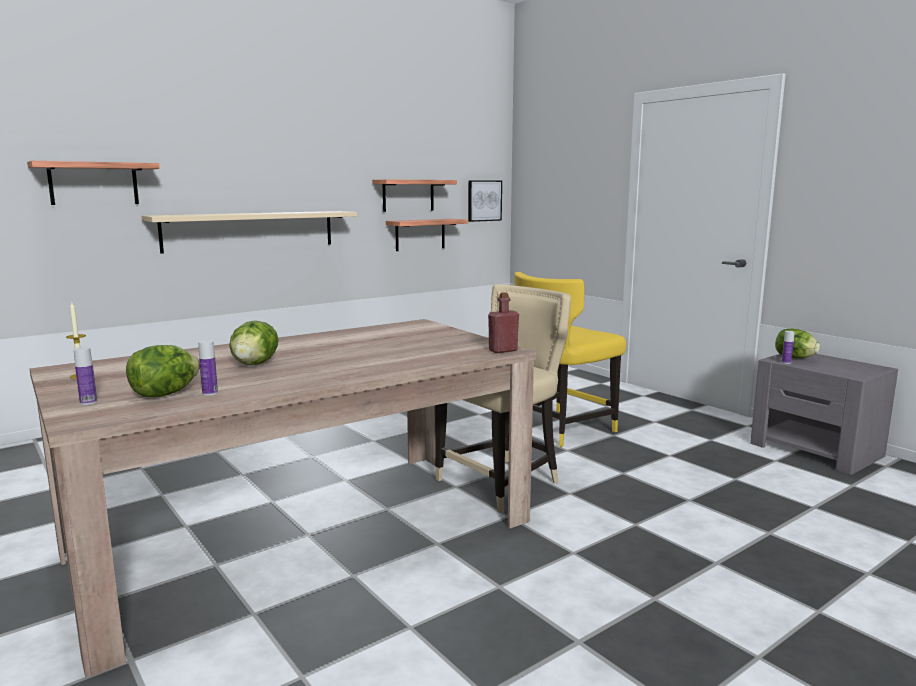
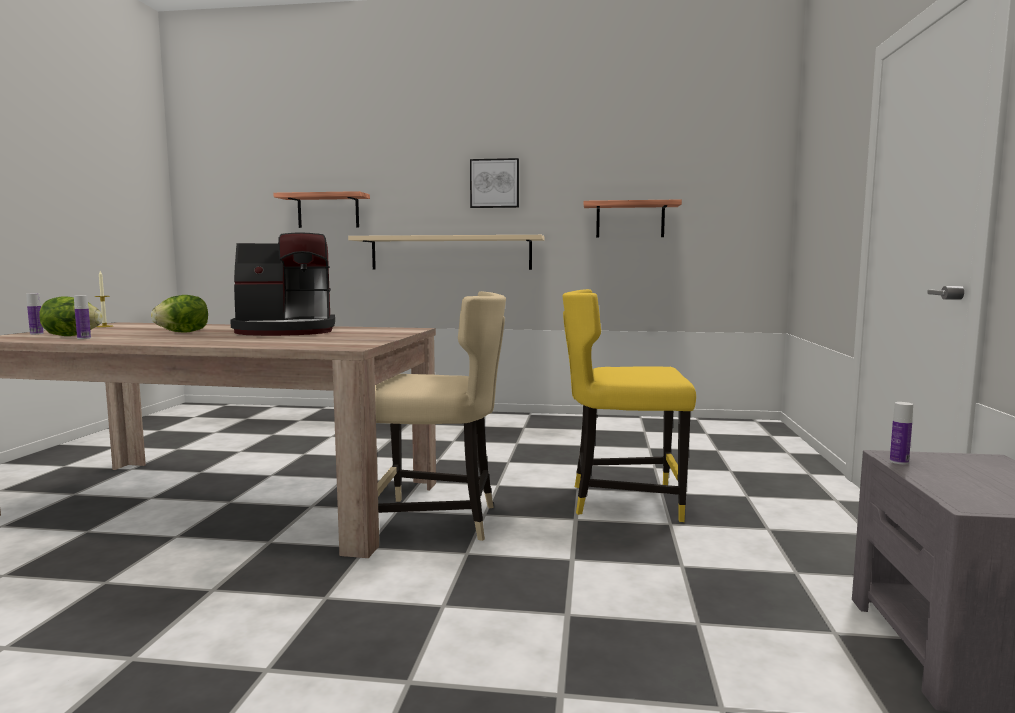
camera: 45 degrees right, 5 degrees down
shelf [386,219,468,251] -> none
picture [468,180,502,222] -> picture moved to [470,158,519,208]
red bottle [488,292,519,353] -> none
lettuce [775,329,820,359] -> none
none -> coffee machine [230,233,335,336]

